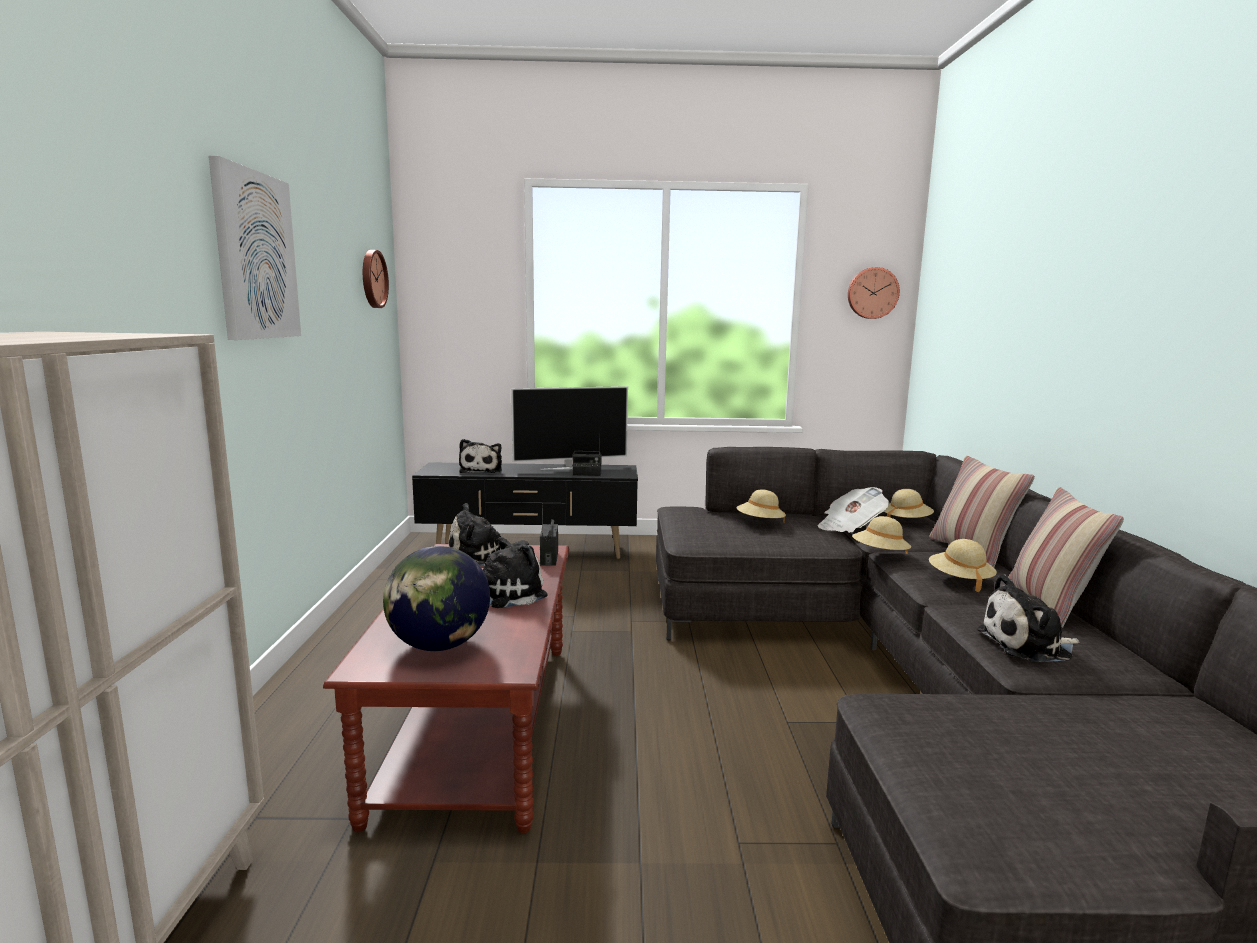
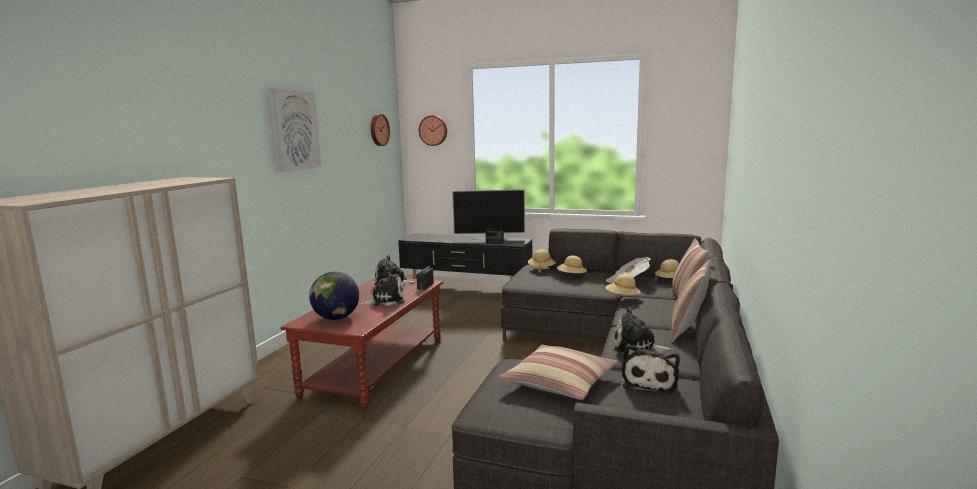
camera: 20 degrees right, 0 degrees up
plush toy [459,439,502,473] -> plush toy moved to [622,344,680,394]
wall clock [848,267,900,319] -> wall clock moved to [419,115,447,146]
beige hat [929,539,997,592] -> beige hat moved to [528,249,556,273]
none -> pillow [499,345,618,400]

